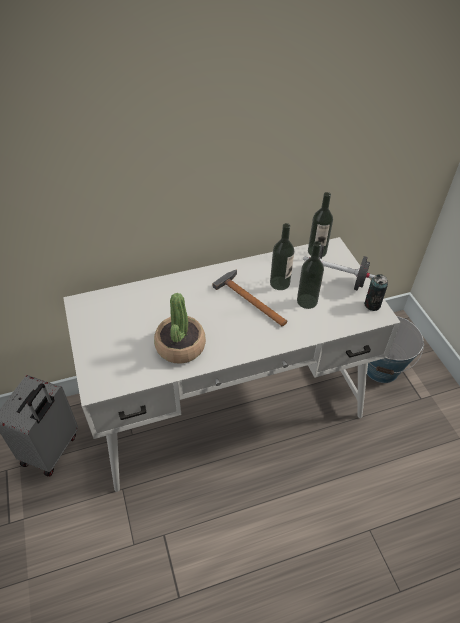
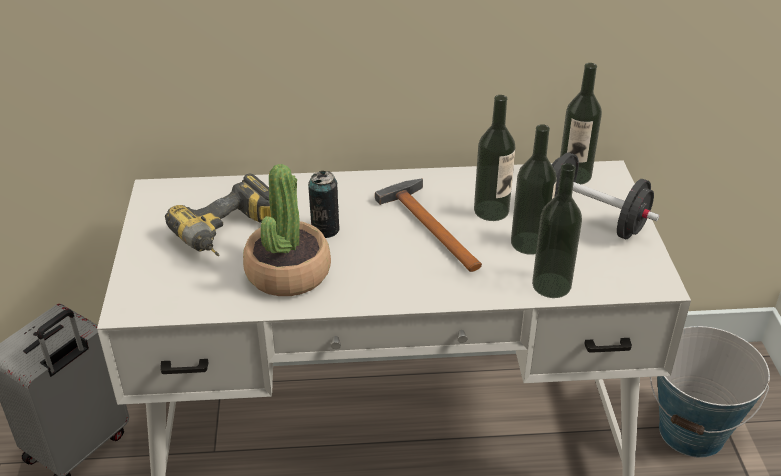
camera: 15 degrees right, 10 degrees down
can [364,274,388,311] -> can moved to [308,171,340,238]
none -> power drill [165,173,271,256]
none -> bottle [532,163,582,298]

